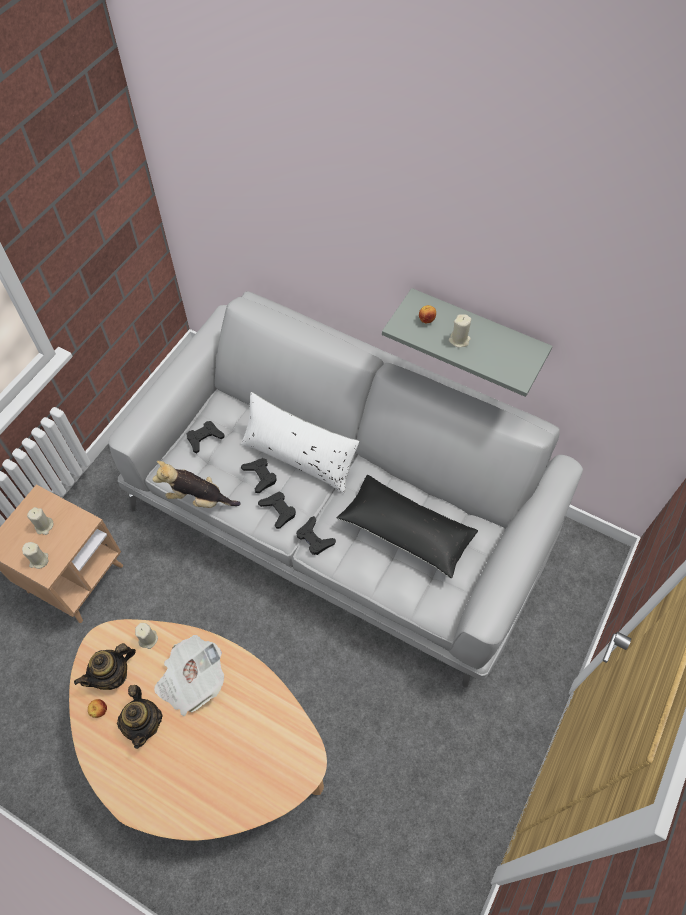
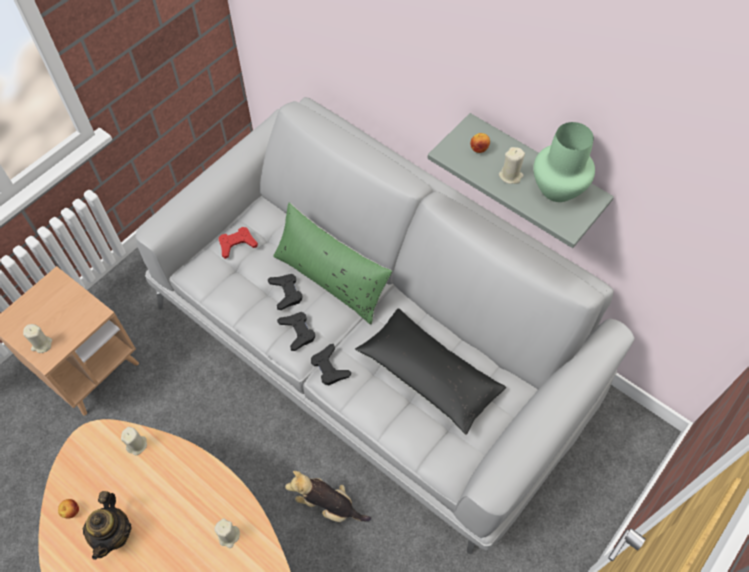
camera: 10 degrees right, 0 degrees up
beige candle [27,507,53,535] -> beige candle moved to [214,518,240,548]
teapot [74,643,136,690] -> none
plush toy [152,461,241,508] -> plush toy moved to [285,471,371,522]
newspaper [154,635,224,716] -> none
black game controller [187,421,224,453] -> red game controller [219,227,258,259]
white pillow [241,392,359,493] -> green pillow [273,202,392,324]
none -> green vase [533,122,595,202]

